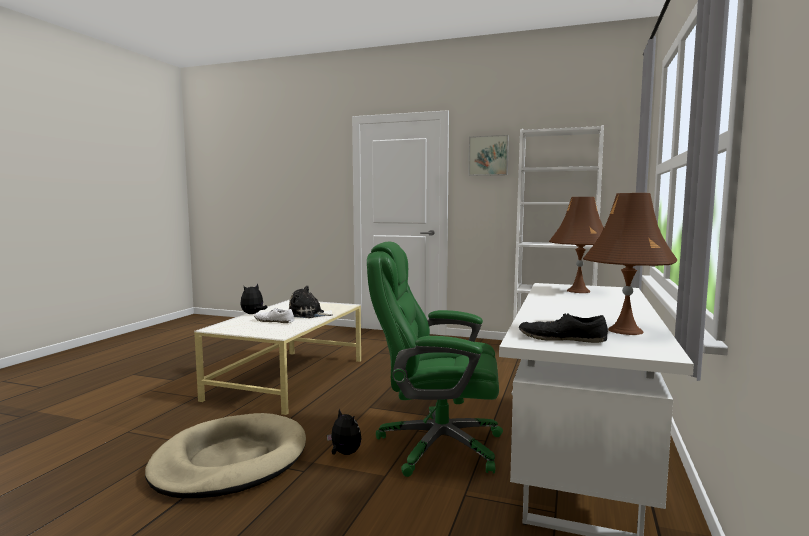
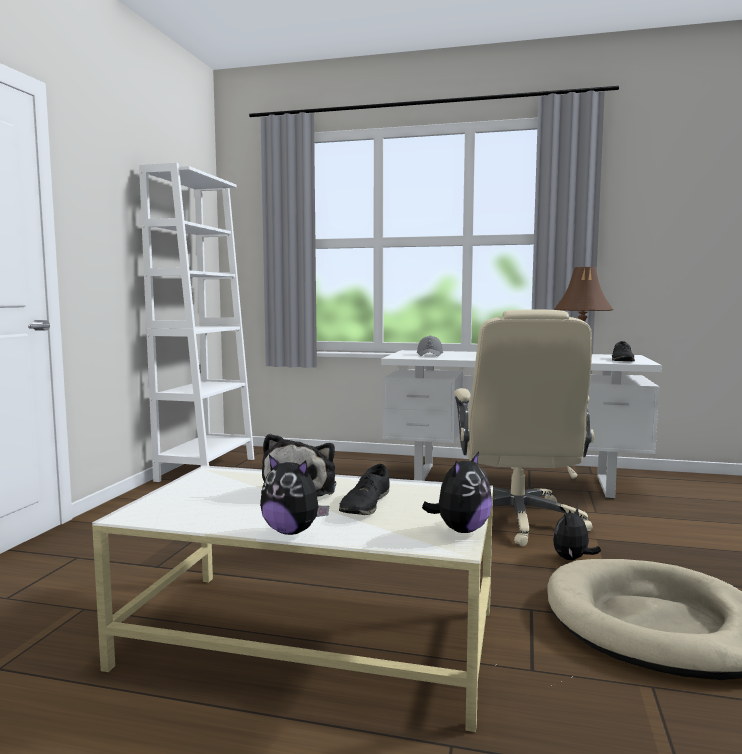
camera: 95 degrees left, 0 degrees up
white shoe [254,308,294,323] -> black shoe [339,464,390,515]
green office chair [367,242,503,477] -> beige office chair [454,309,594,546]
picture [469,135,509,176] -> none
brown table lamp [549,197,604,293] -> grey cap [417,335,443,357]
none -> plush toy [422,452,492,533]

